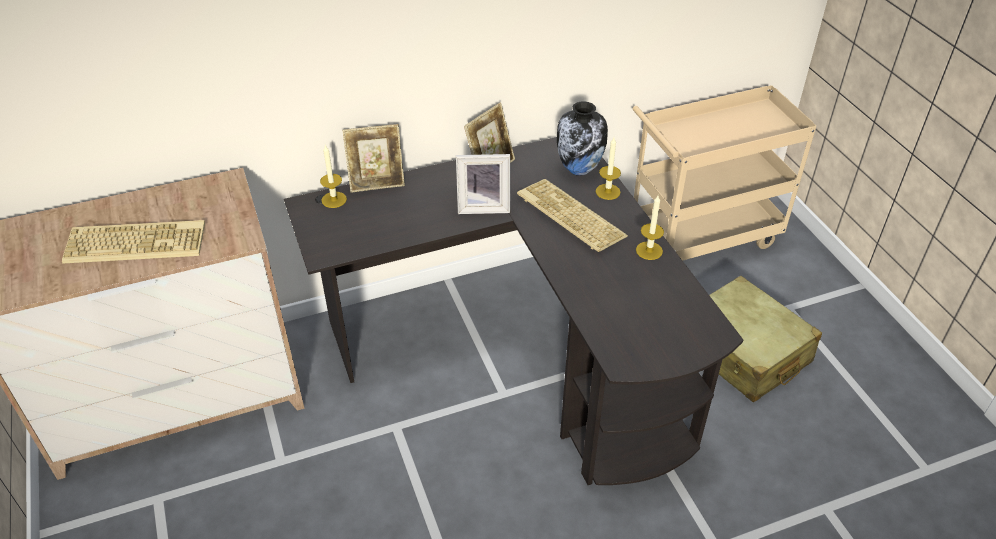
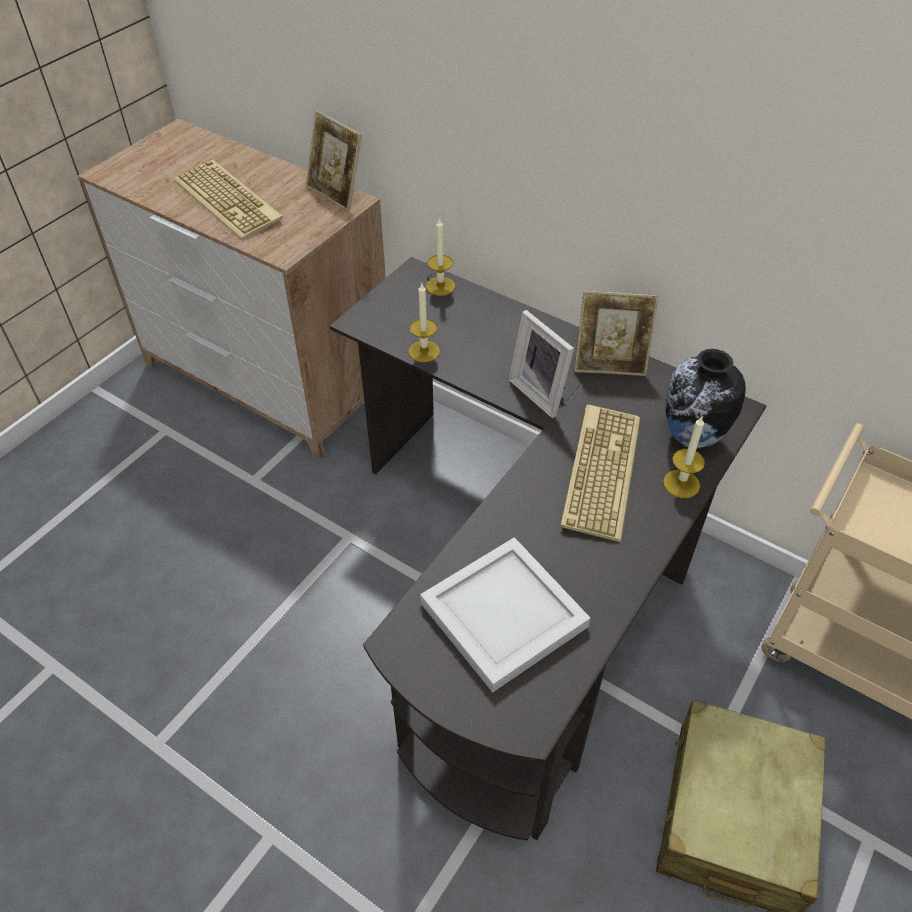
camera: 55 degrees right, 5 degrees up
picture frame [342,124,405,193] -> picture frame moved to [306,110,362,211]
candle [636,196,664,260] -> candle moved to [408,284,440,362]
none -> white tray [420,537,590,693]

